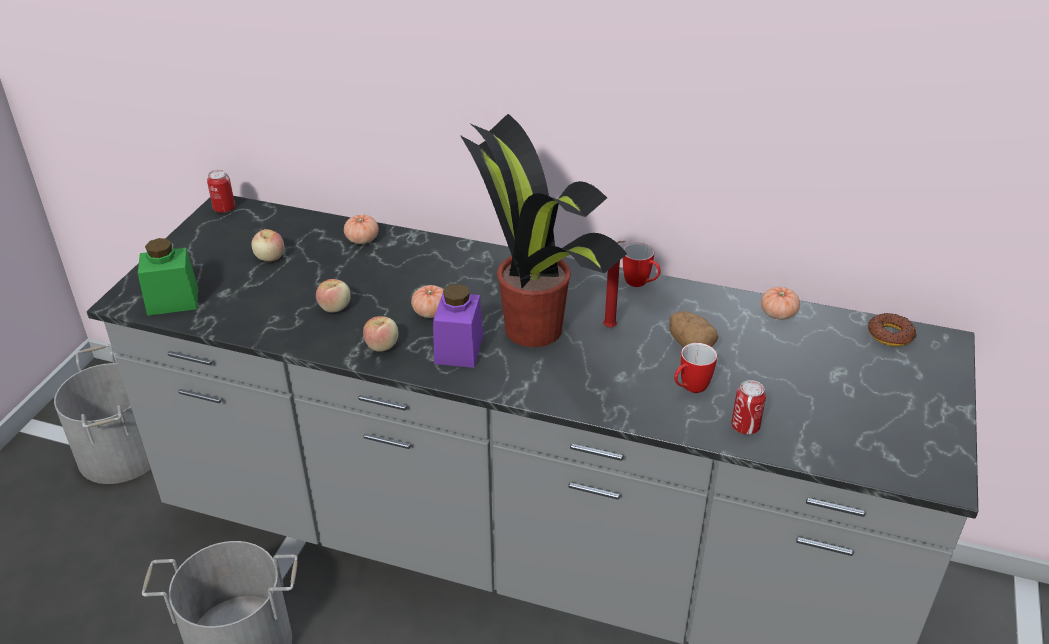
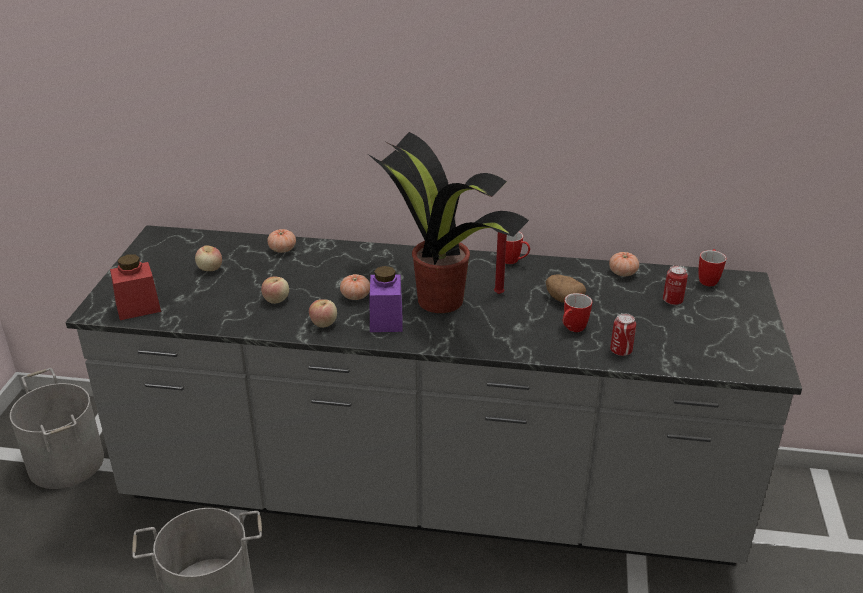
camera: 10 degrees left, 5 degrees down
green jar [138,238,198,316] -> red jar [110,254,161,320]
can [207,170,235,213] -> can moved to [663,265,688,305]
donut [868,313,917,346] -> mug [699,249,726,286]

